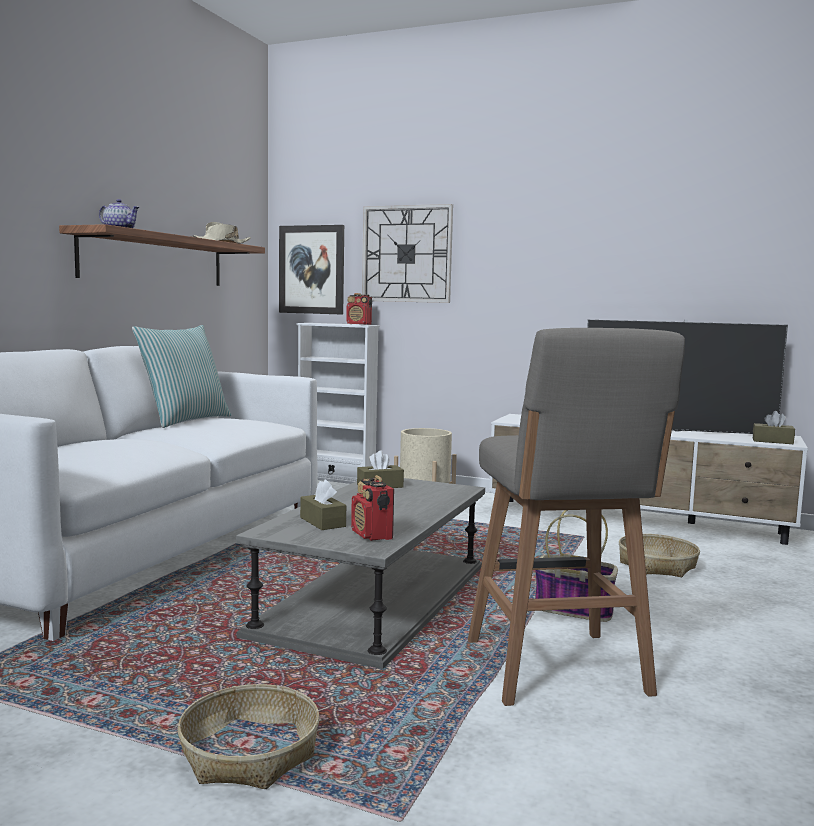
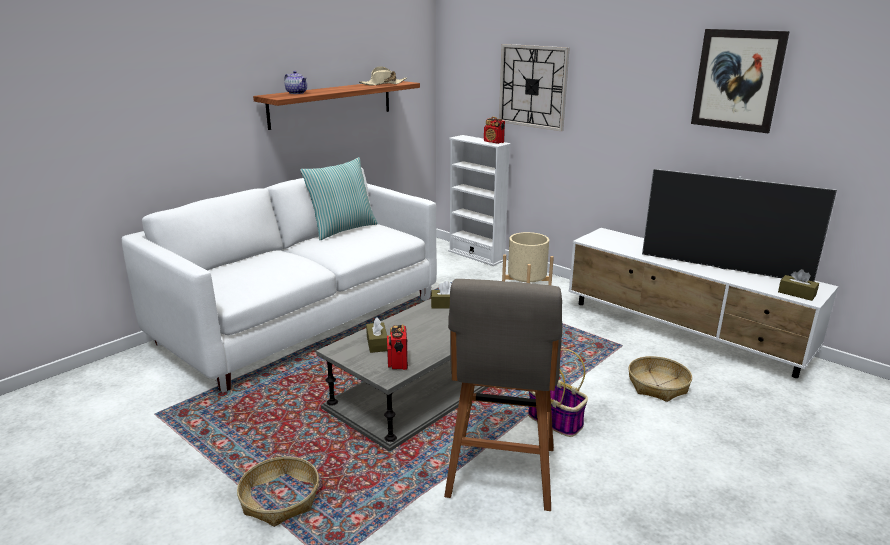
camera: 20 degrees right, 15 degrees up
picture [279,225,344,315] -> picture moved to [691,29,790,133]

